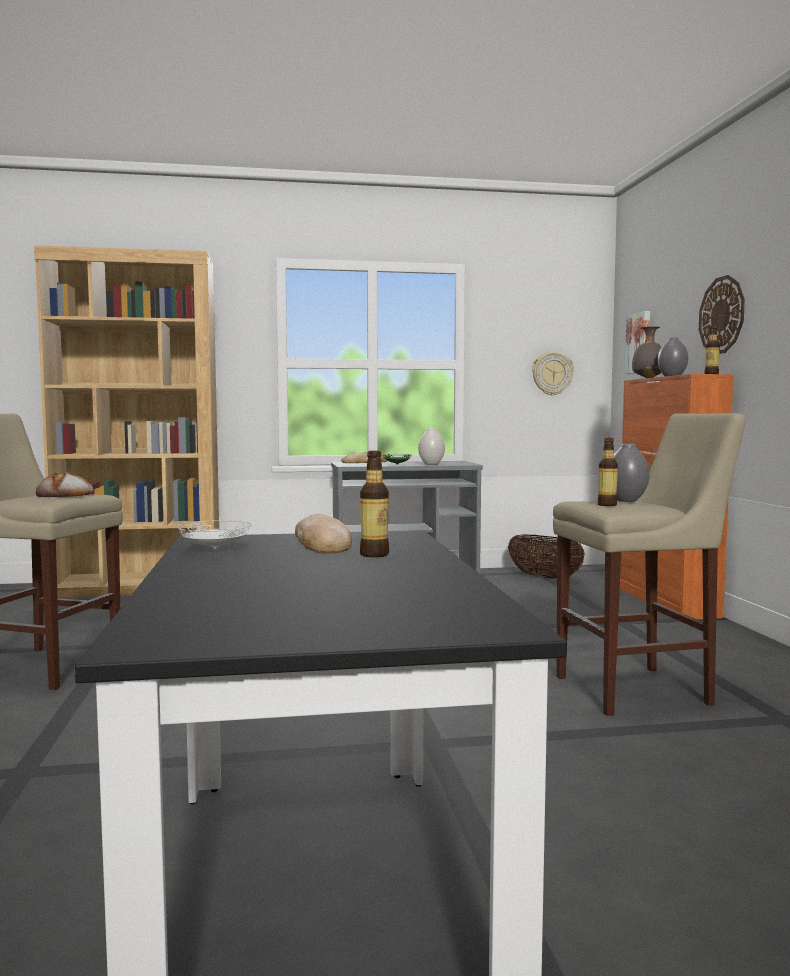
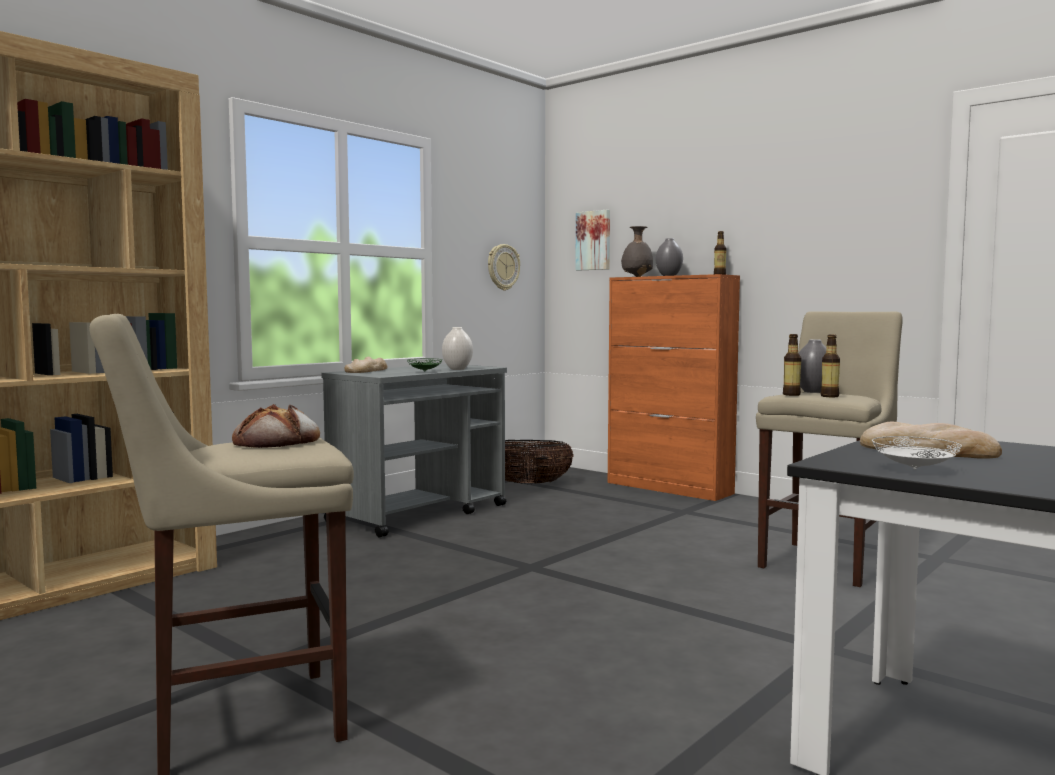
camera: 40 degrees left, 0 degrees up
bottle [360,451,389,557] -> bottle moved to [783,334,801,396]
wall clock [699,275,745,354] -> none

